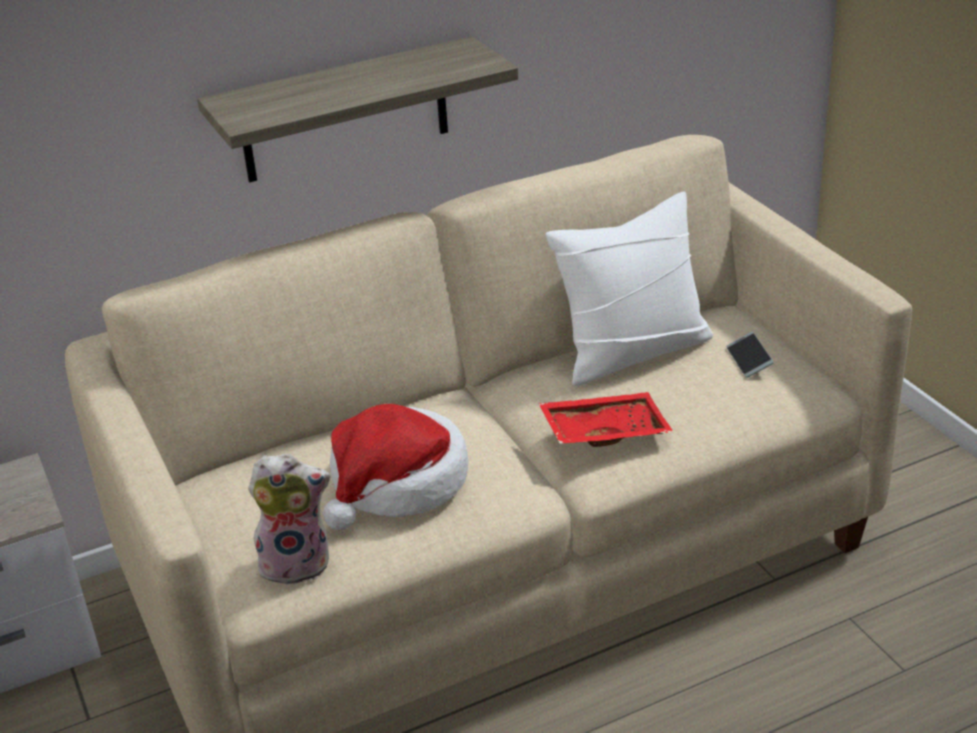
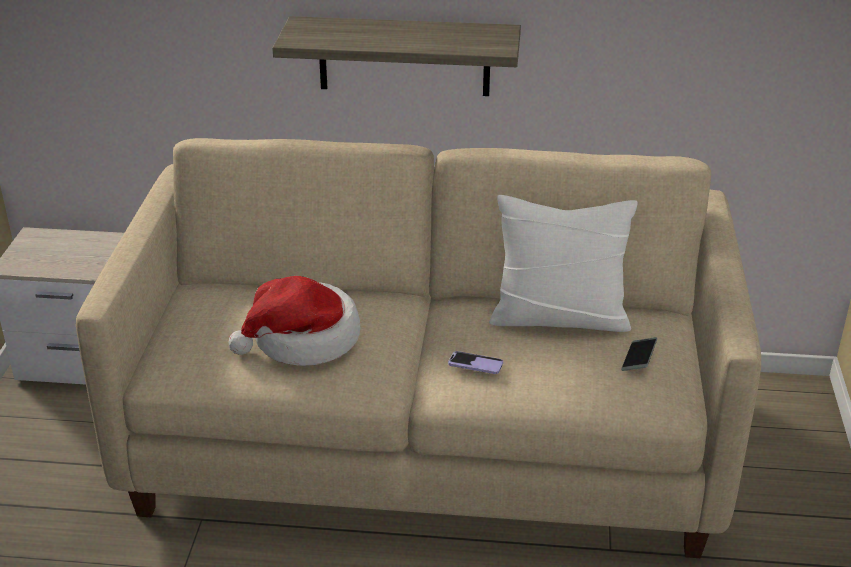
camera: 30 degrees right, 0 degrees up
plush toy [248,454,330,585] -> none
red tray [538,392,673,447] -> phone [448,351,503,374]

